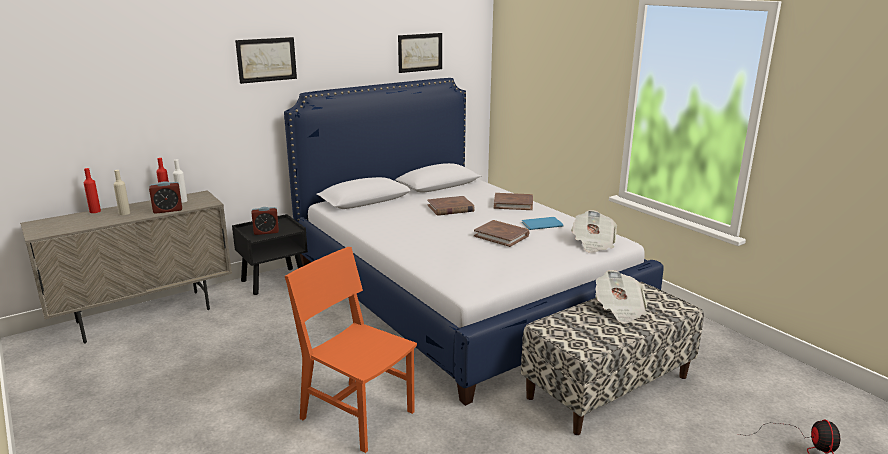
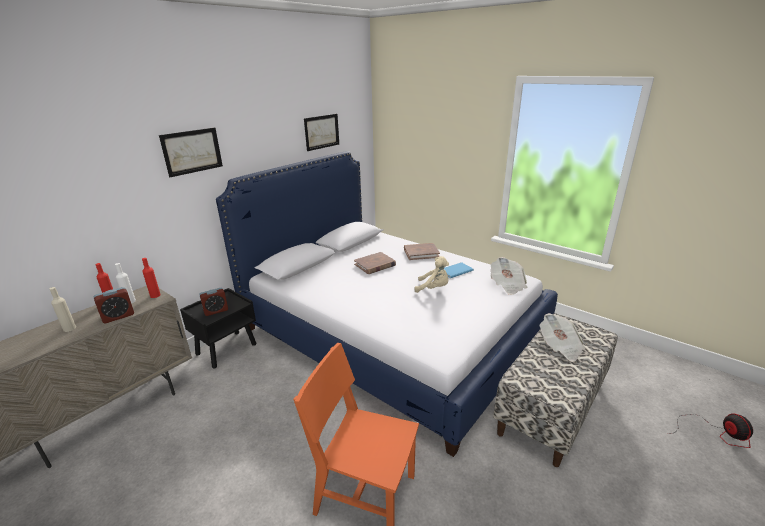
camera: 15 degrees left, 5 degrees up
red bottle [84,168,101,213] -> red bottle moved to [142,258,161,298]
brown book [474,220,529,247] -> beige plush toy [414,256,449,293]

